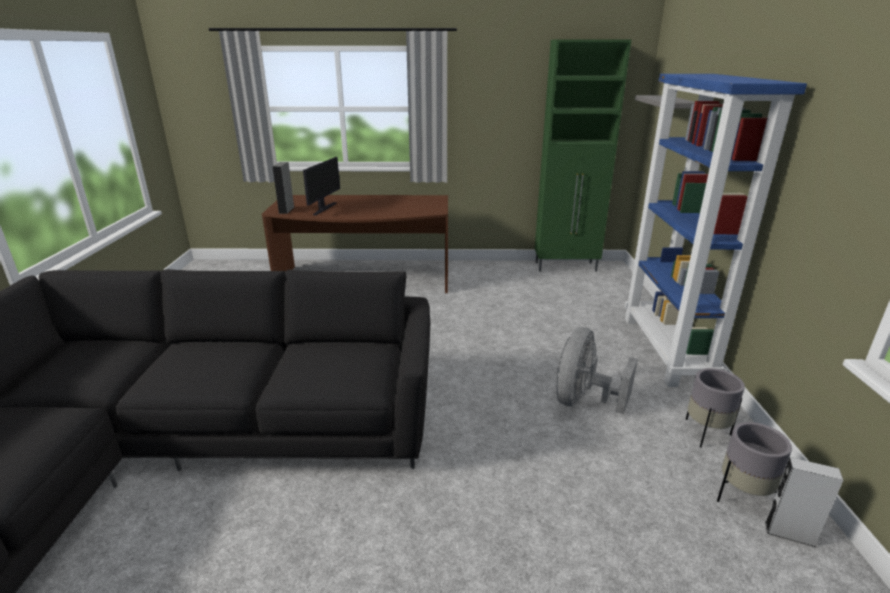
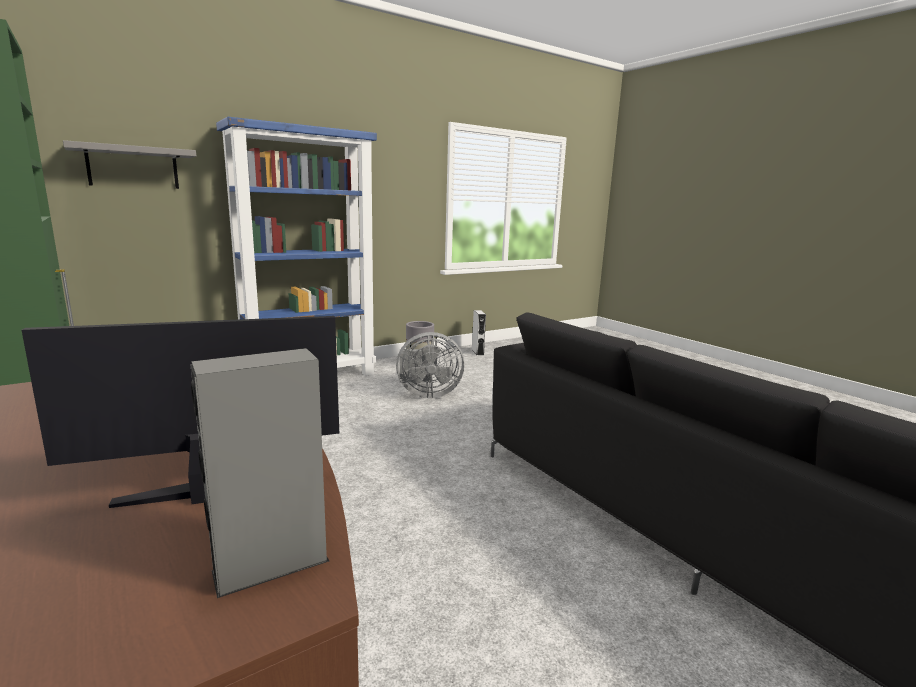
camera: 125 degrees left, 10 degrees down
grey planter [717,422,792,502] -> none

